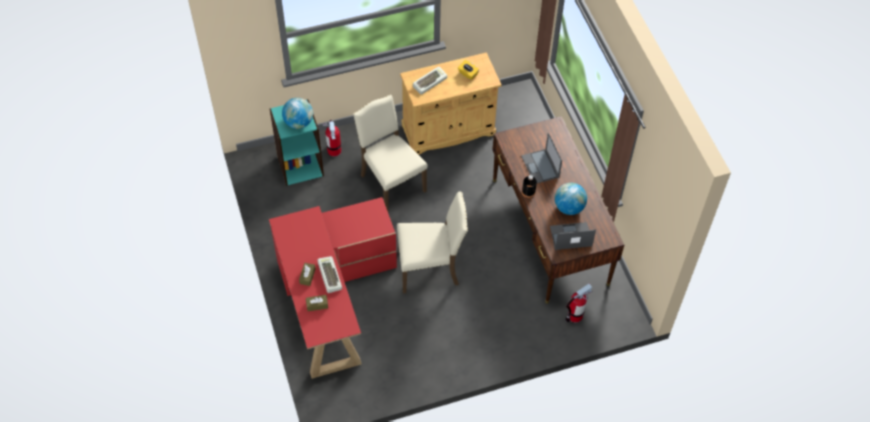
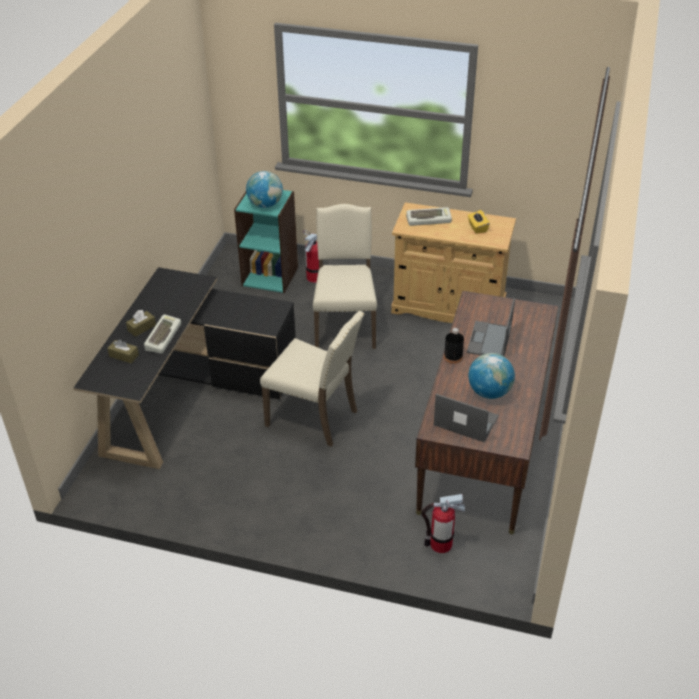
camera: 35 degrees right, 15 degrees down
red desk [269,197,397,379] -> black desk [74,267,296,469]

